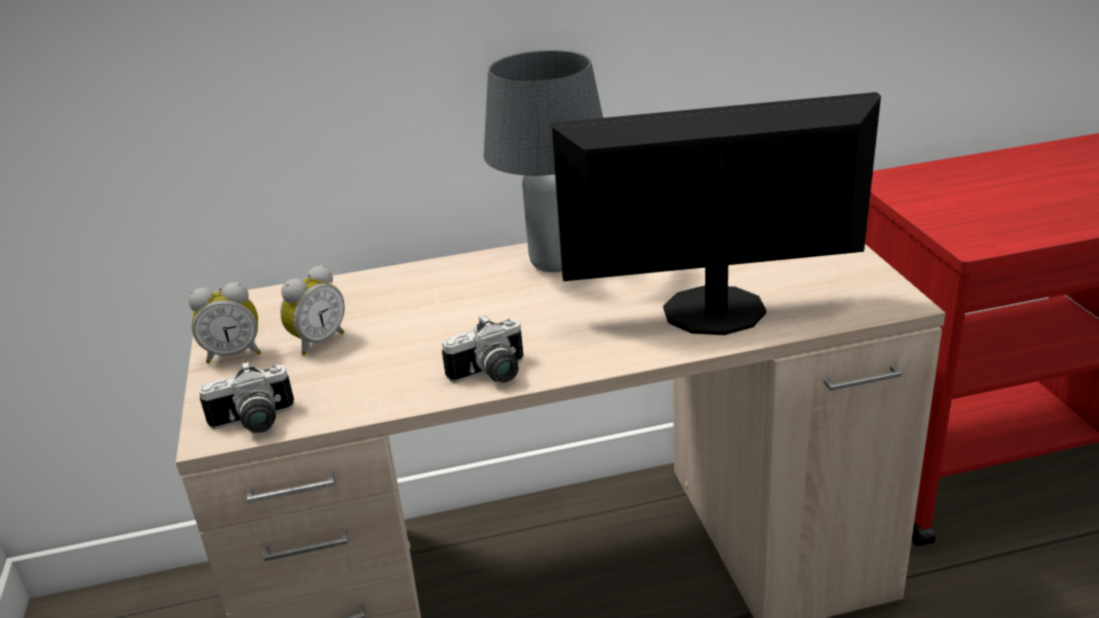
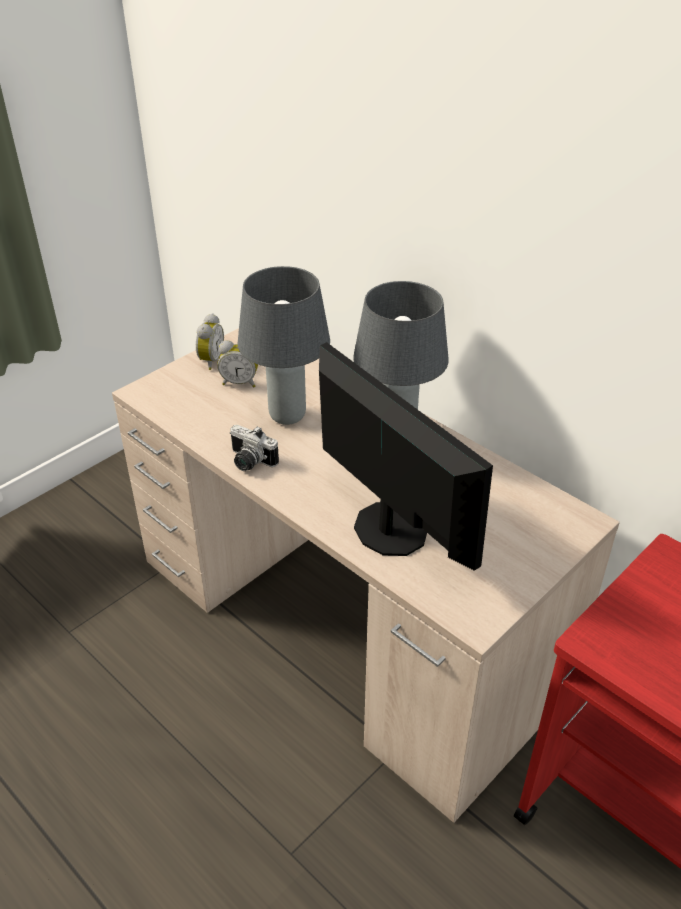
camera: 55 degrees right, 10 degrees up
alarm clock [188,282,261,364] -> alarm clock turned 120 degrees counterclockwise [196,313,224,370]
camera [199,361,294,433] -> none
none -> grey table lamp [237,266,330,425]

